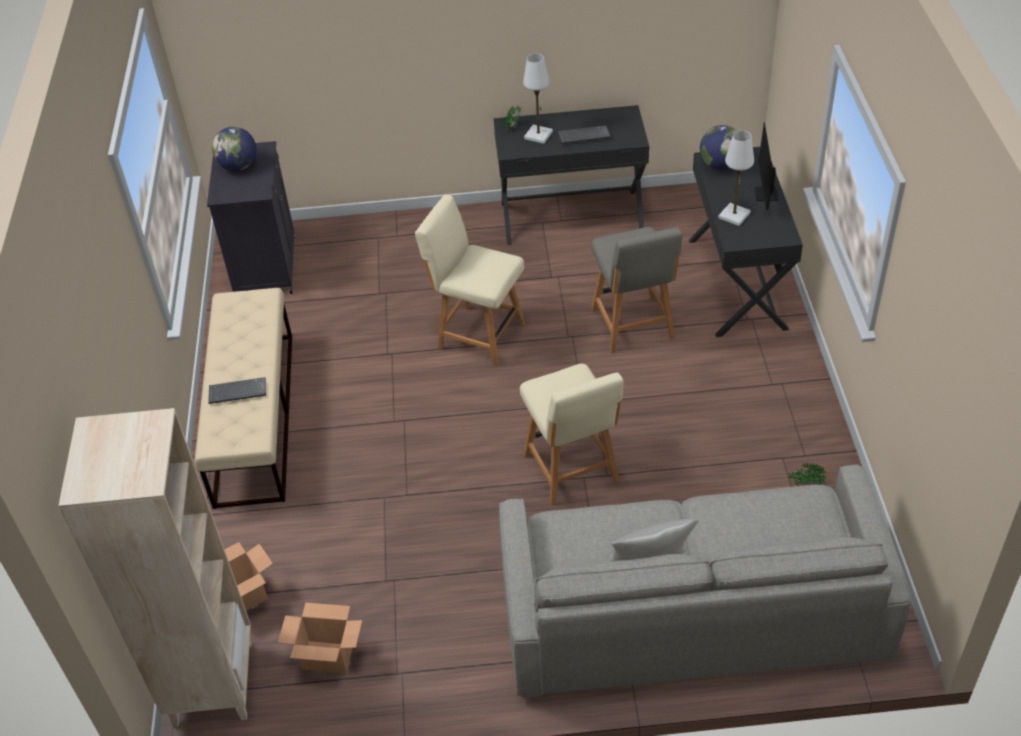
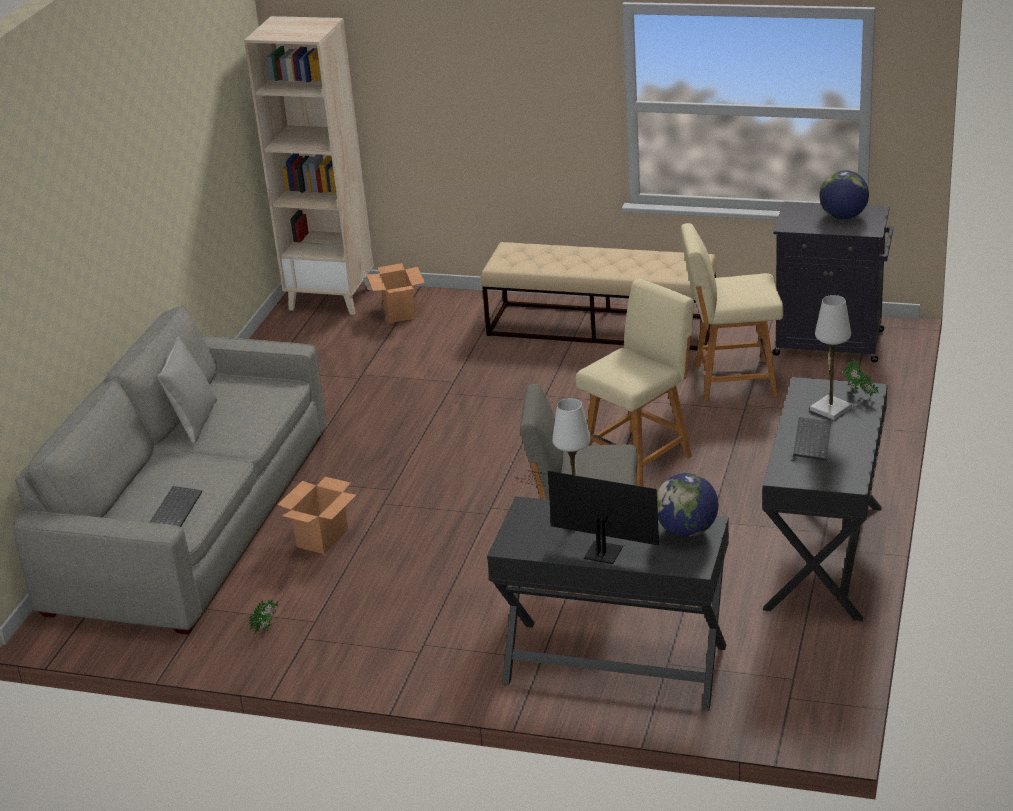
camera: 110 degrees right, 15 degrees down
keyboard [208,377,266,404] -> keyboard moved to [149,486,202,527]
cardboard box [278,603,362,673] -> cardboard box moved to [277,477,356,554]
beige chair [520,364,624,506] -> beige chair moved to [681,223,783,402]

